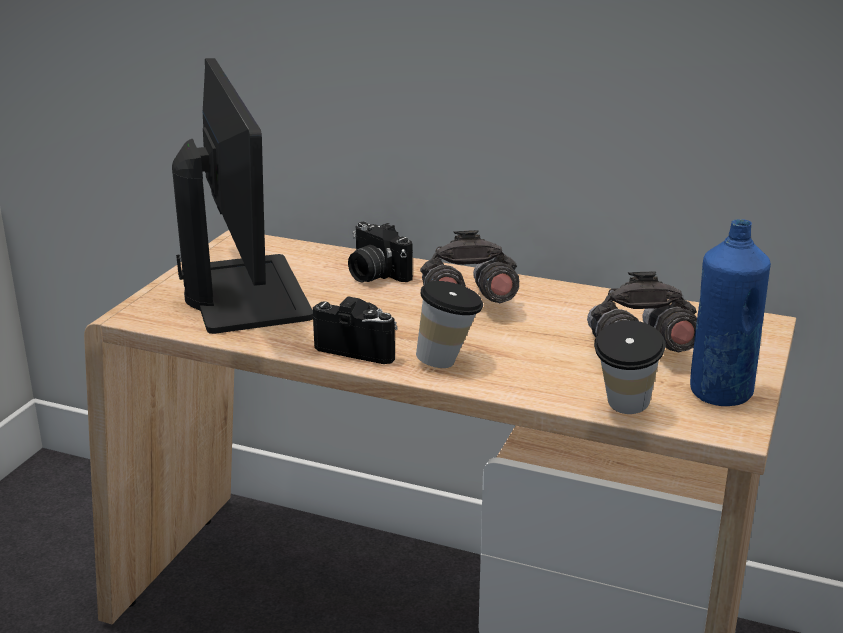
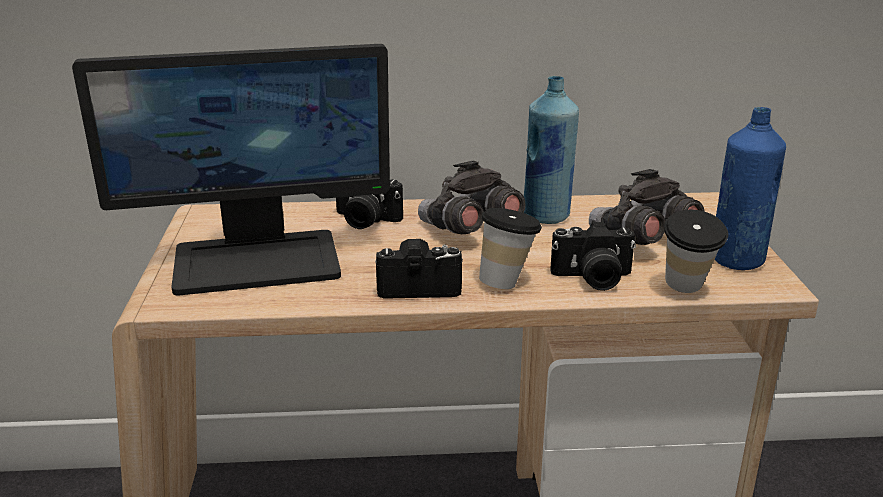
camera: 25 degrees left, 0 degrees up
monitor [172,58,313,334] -> monitor turned 120 degrees clockwise [72,44,390,295]
none -> blue bottle [524,76,579,224]
none -> camera [550,220,636,291]

